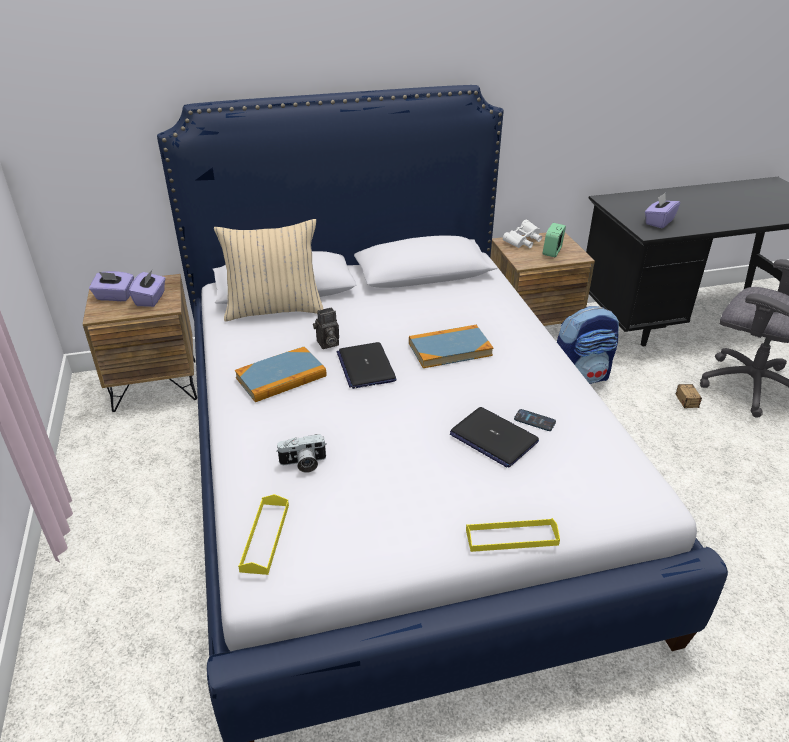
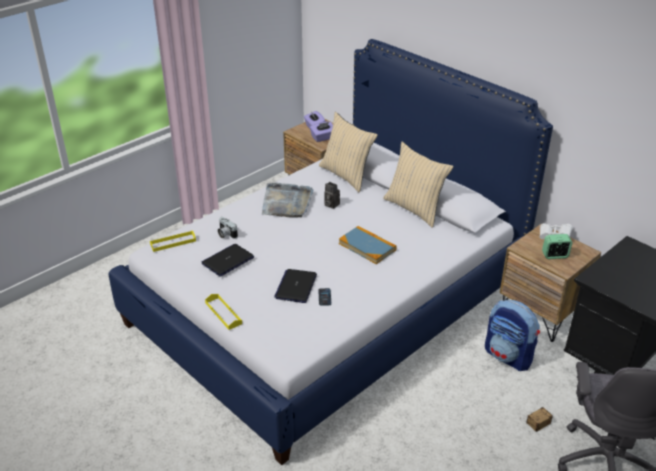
camera: 60 degrees right, 0 degrees up
book [235,347,327,402] -> grey tray [262,183,313,218]
laptop [337,342,397,389] -> laptop moved to [202,244,254,277]
purple tissue box [645,193,680,228] -> none
none -> beige pillow [383,142,453,228]

